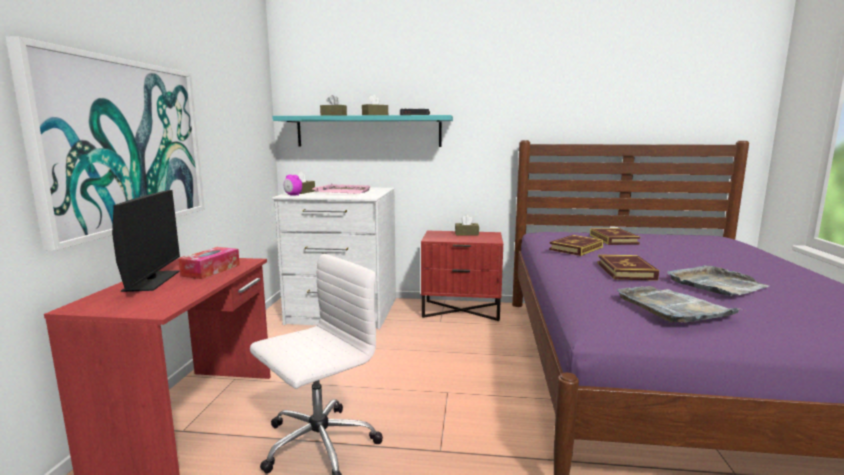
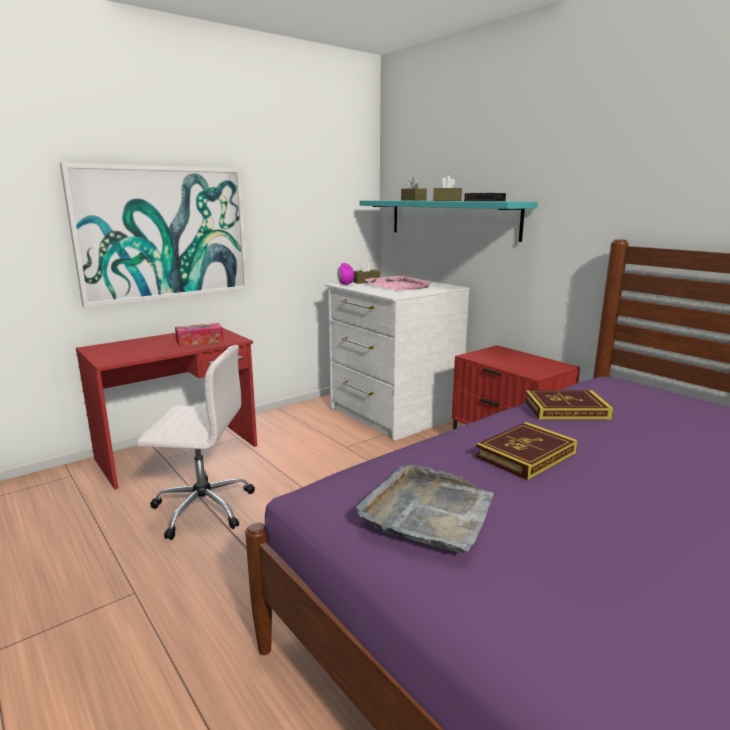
camera: 45 degrees right, 5 degrees up
monitor [112,190,180,292] -> none
brown tissue box [455,215,479,236] -> none
book [590,228,640,245] -> none
grey tray [668,265,769,296] -> none

